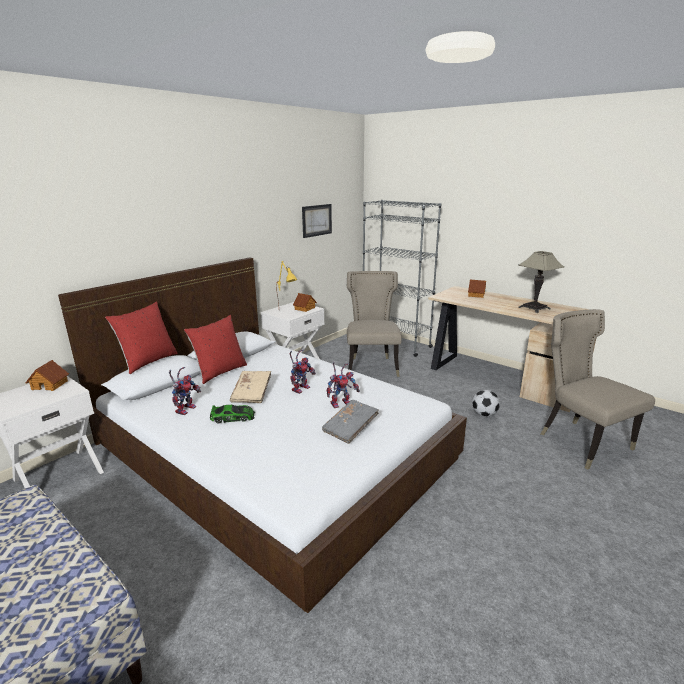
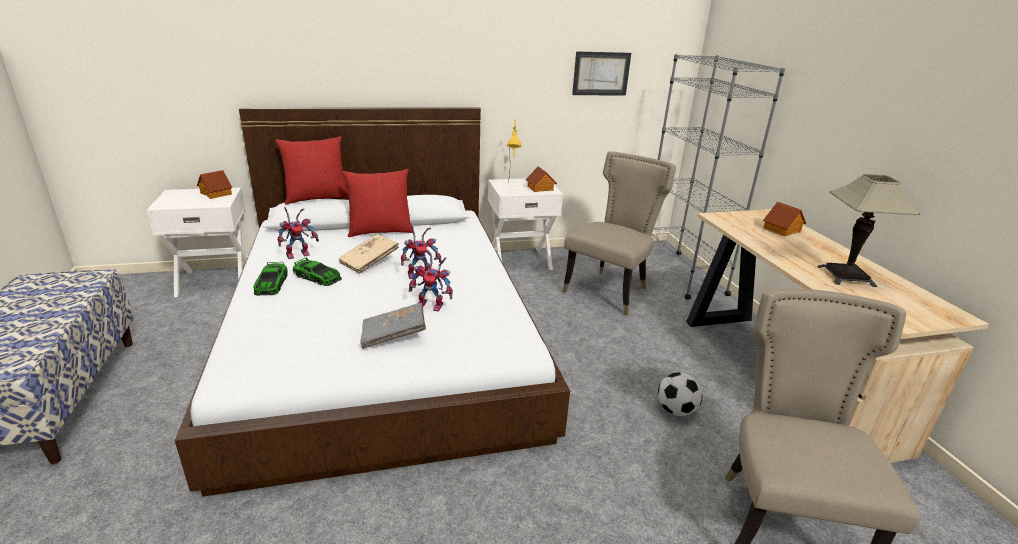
camera: 35 degrees right, 5 degrees up
none -> toy car [254,262,288,296]

